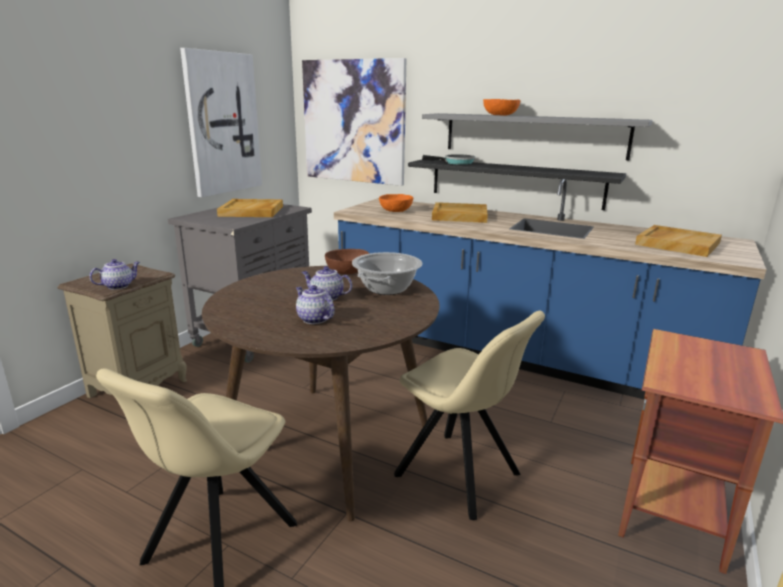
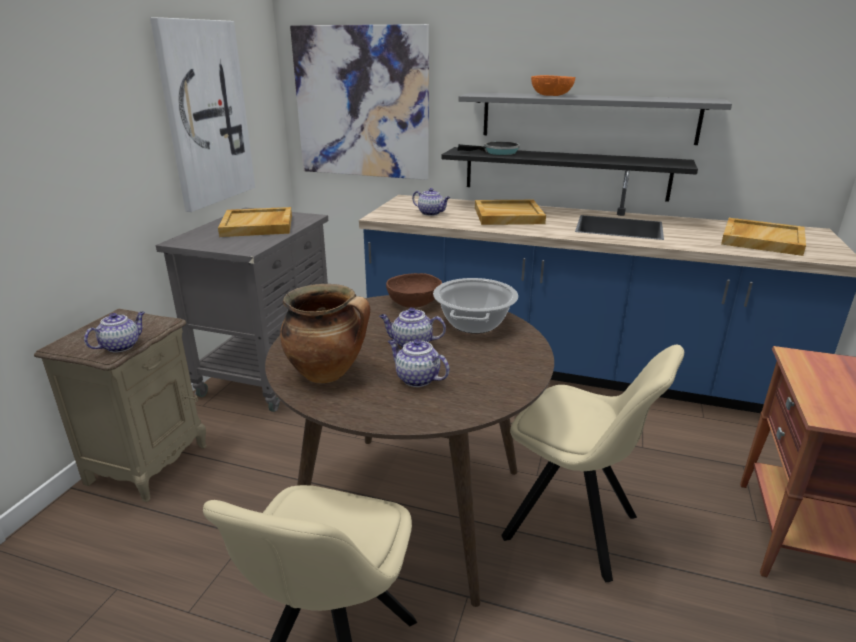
camera: 10 degrees left, 5 degrees up
orange bowl [379,194,413,212] -> teapot [412,188,450,216]
none -> cooking pot [280,284,370,383]

